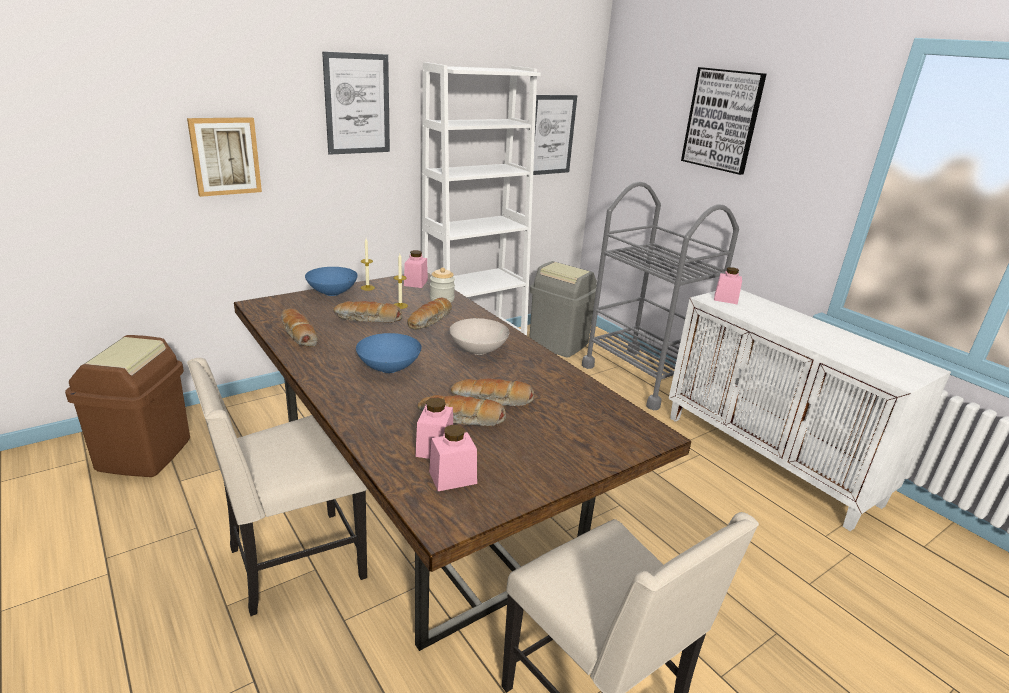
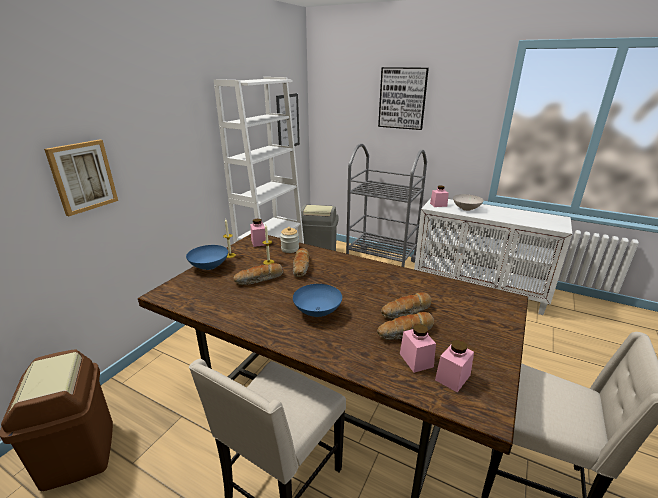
camera: 25 degrees left, 0 degrees up
bread [281,309,318,347] -> none
picture [322,51,390,155] -> none
white bowl [449,318,509,355] -> white bowl moved to [453,194,484,211]

